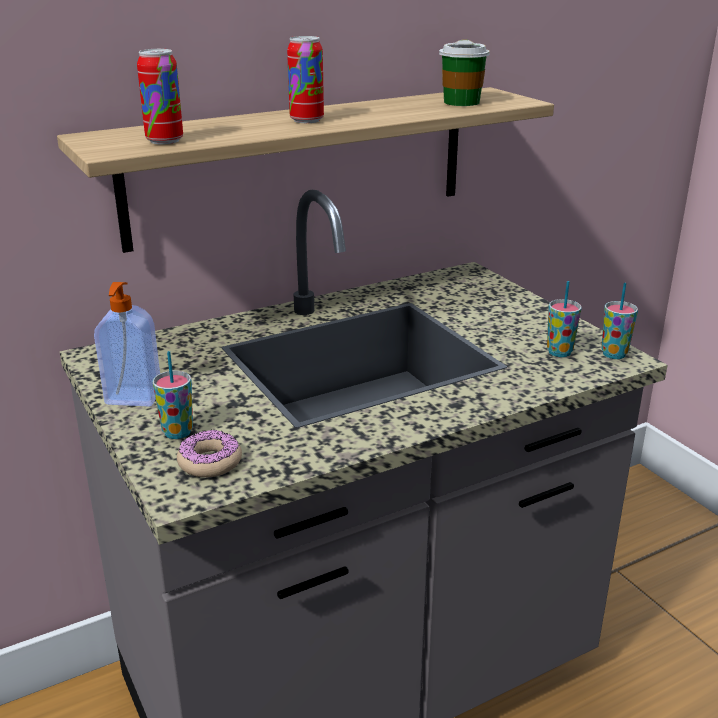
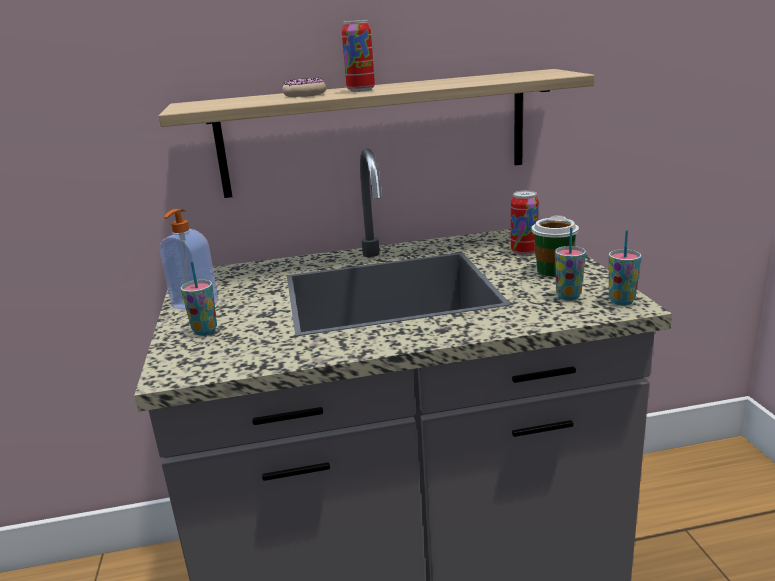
camera: 20 degrees right, 5 degrees down
can [137,49,183,144] -> can moved to [511,190,539,256]
donut [177,430,242,477] -> donut moved to [282,78,326,97]
cup [439,39,490,106] -> cup moved to [531,215,579,277]

